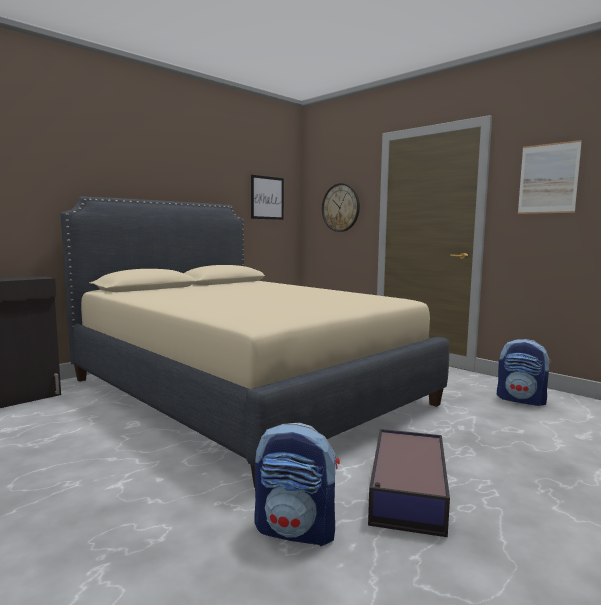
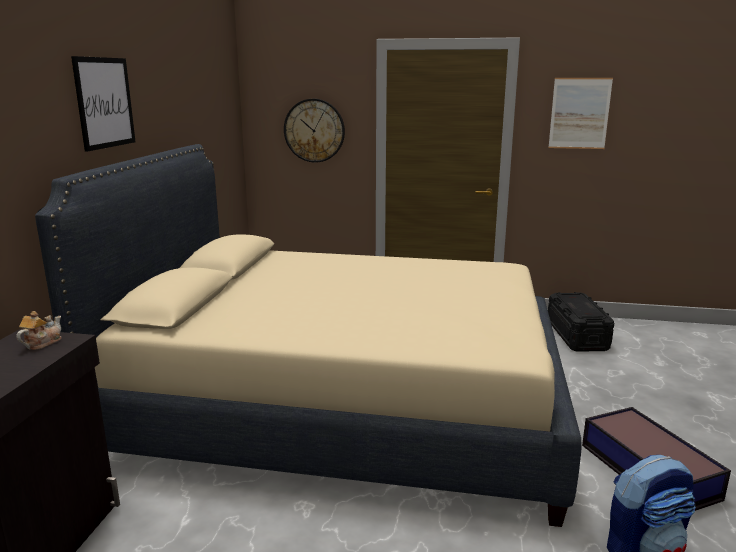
camera: 35 degrees left, 10 degrees up
picture [251,175,284,220] -> picture moved to [71,56,135,152]
backpack [497,339,552,406] -> black storage box [548,292,614,352]
none -> teapot [16,311,62,350]

